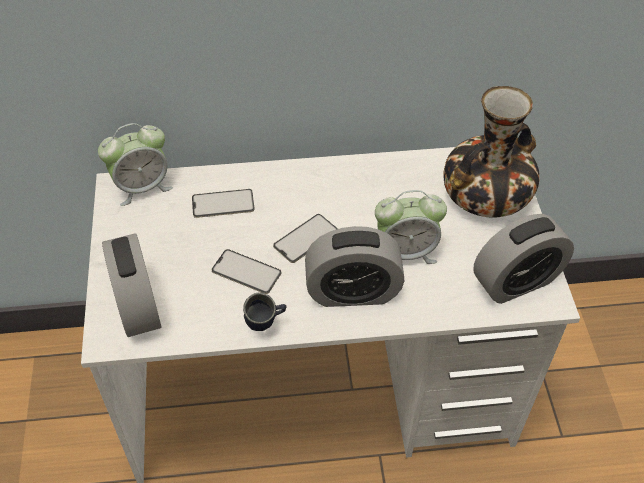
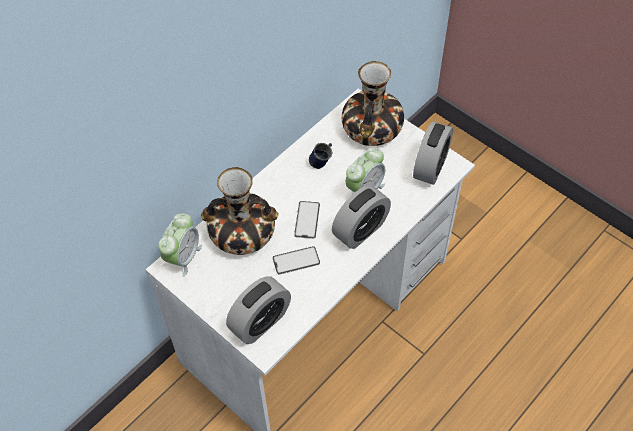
camera: 40 degrees left, 5 degrees up
alarm clock [102,233,161,337] -> alarm clock turned 75 degrees counterclockwise [226,276,291,344]
phone [192,189,255,218] -> vase [201,167,279,255]
blue mug [243,293,287,331] -> blue mug moved to [309,143,332,169]

